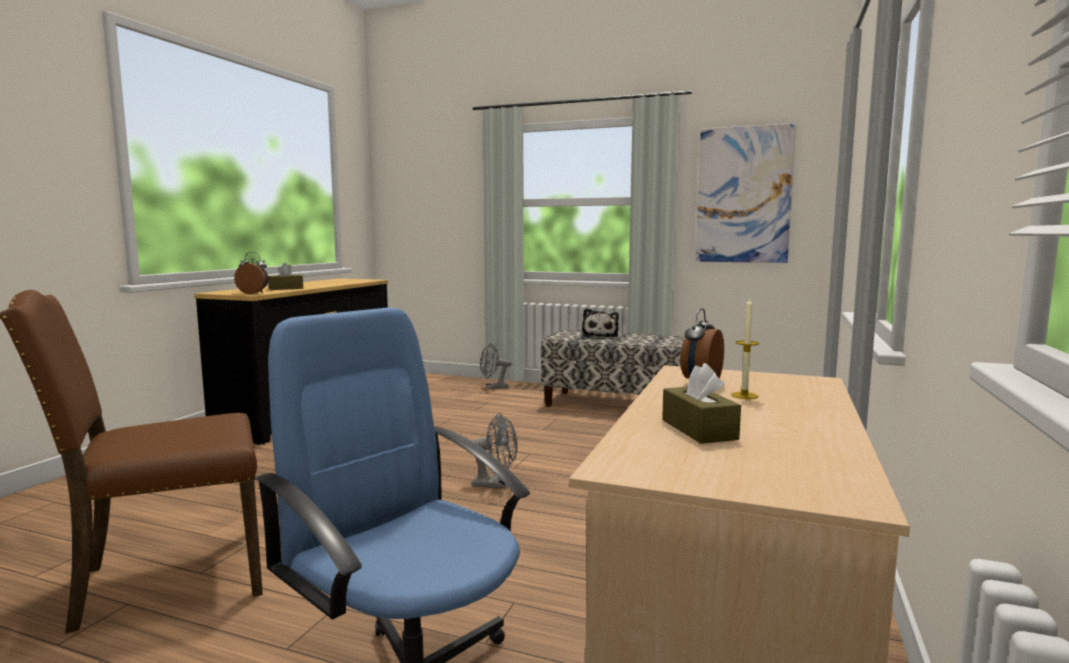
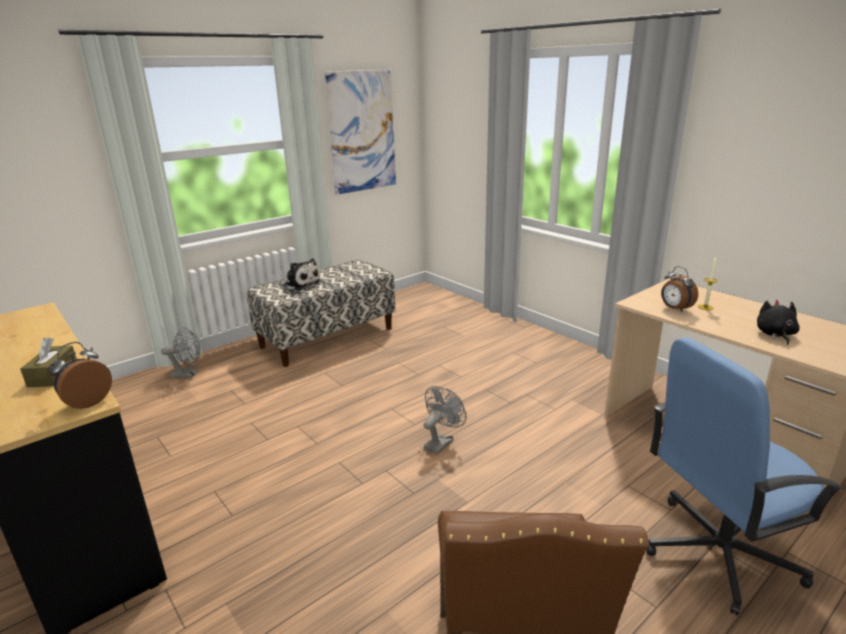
camera: 60 degrees left, 15 degrees up
grey fan [480,343,512,389] -> grey fan turned 105 degrees counterclockwise [161,327,200,378]
brown tissue box [662,363,741,444] -> black plush toy [757,300,800,345]

